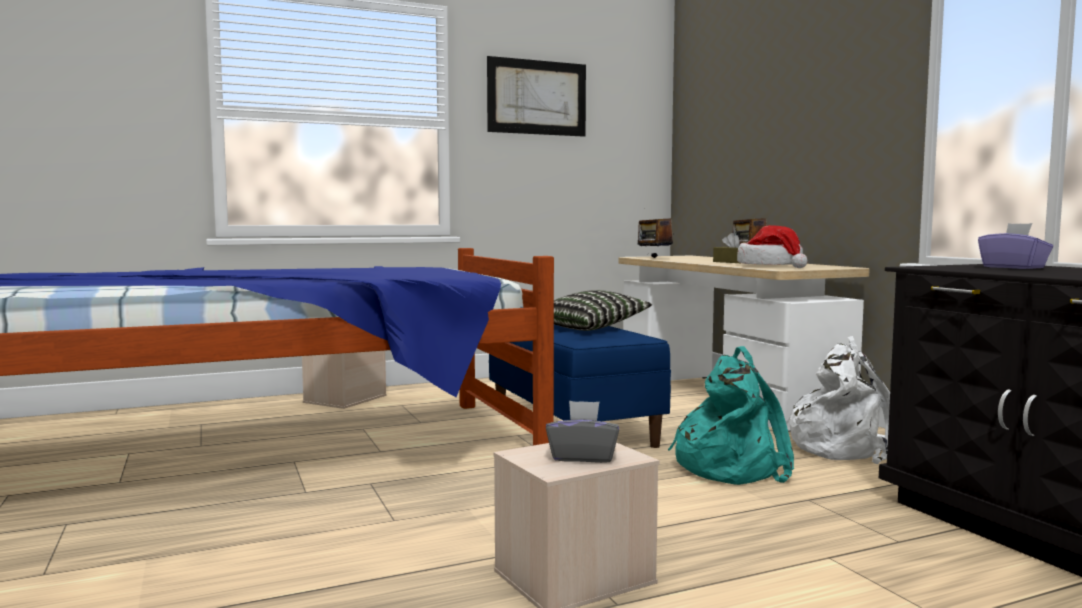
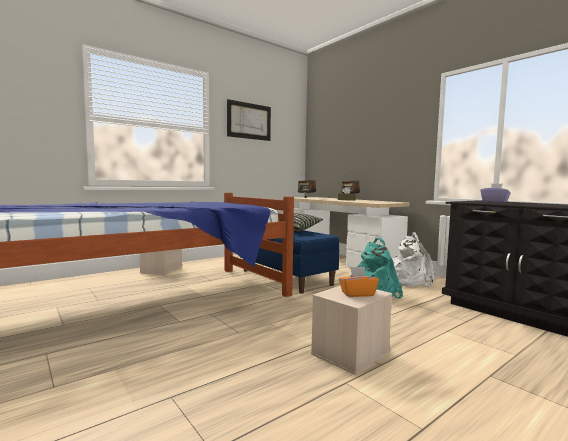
camera: 15 degrees left, 0 degrees up
grey tissue box [546,401,619,463] -> orange tissue box [339,267,379,297]
hat [737,225,807,268] -> none

